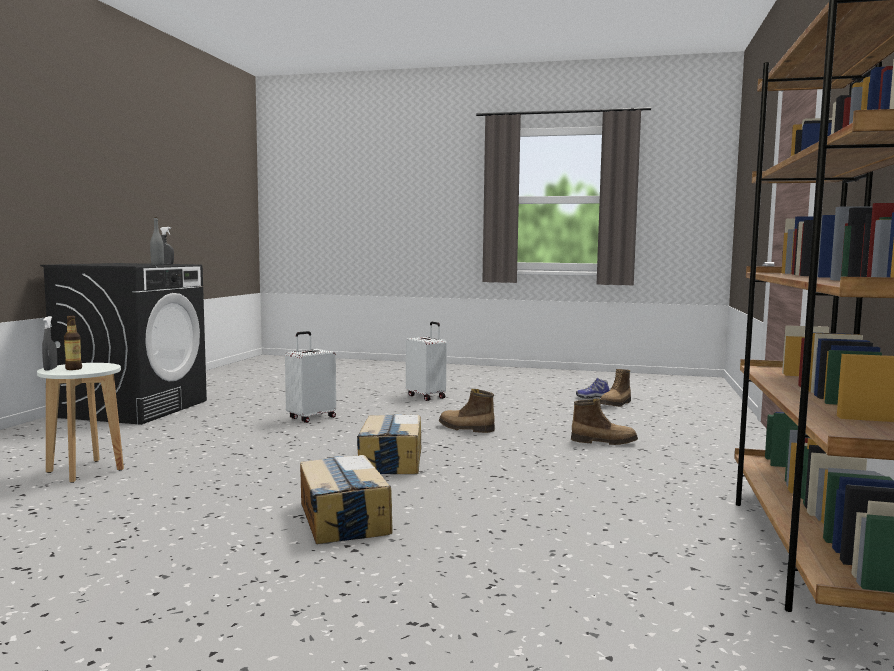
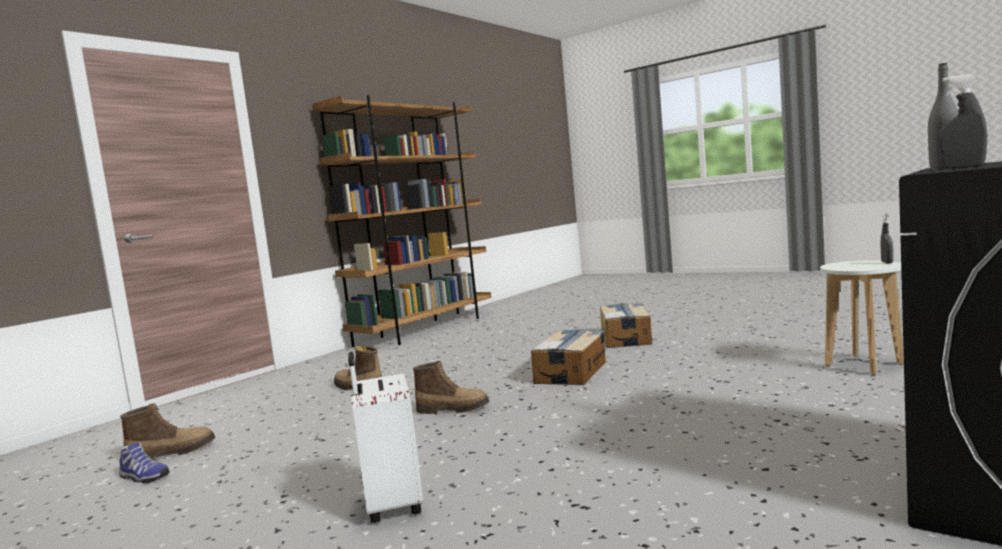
camera: 155 degrees left, 0 degrees up
bottle [64,316,82,370] -> none
white suitcase [285,331,336,423] -> none
boot [439,389,495,433] -> boot turned 45 degrees counterclockwise [413,361,489,414]

